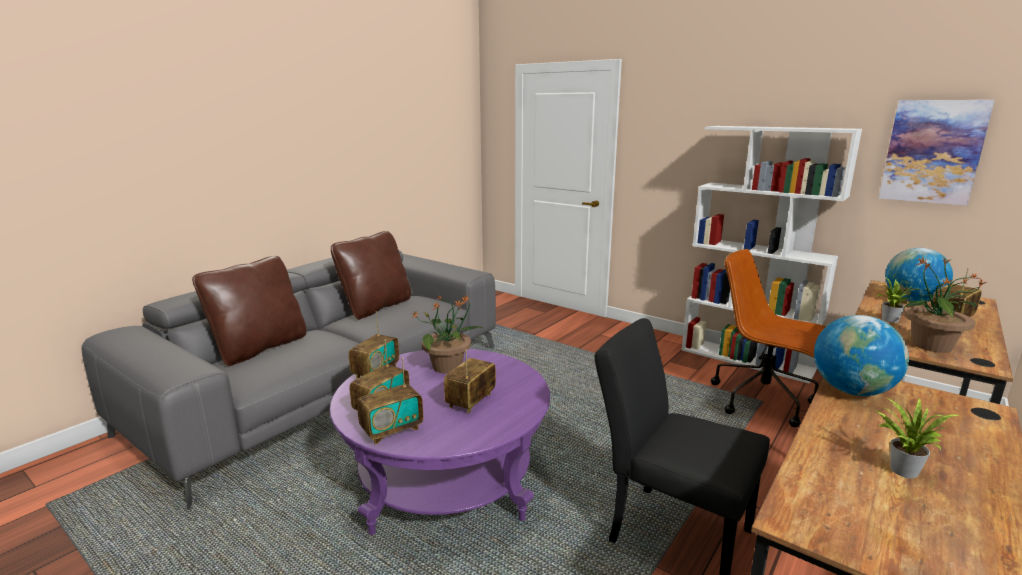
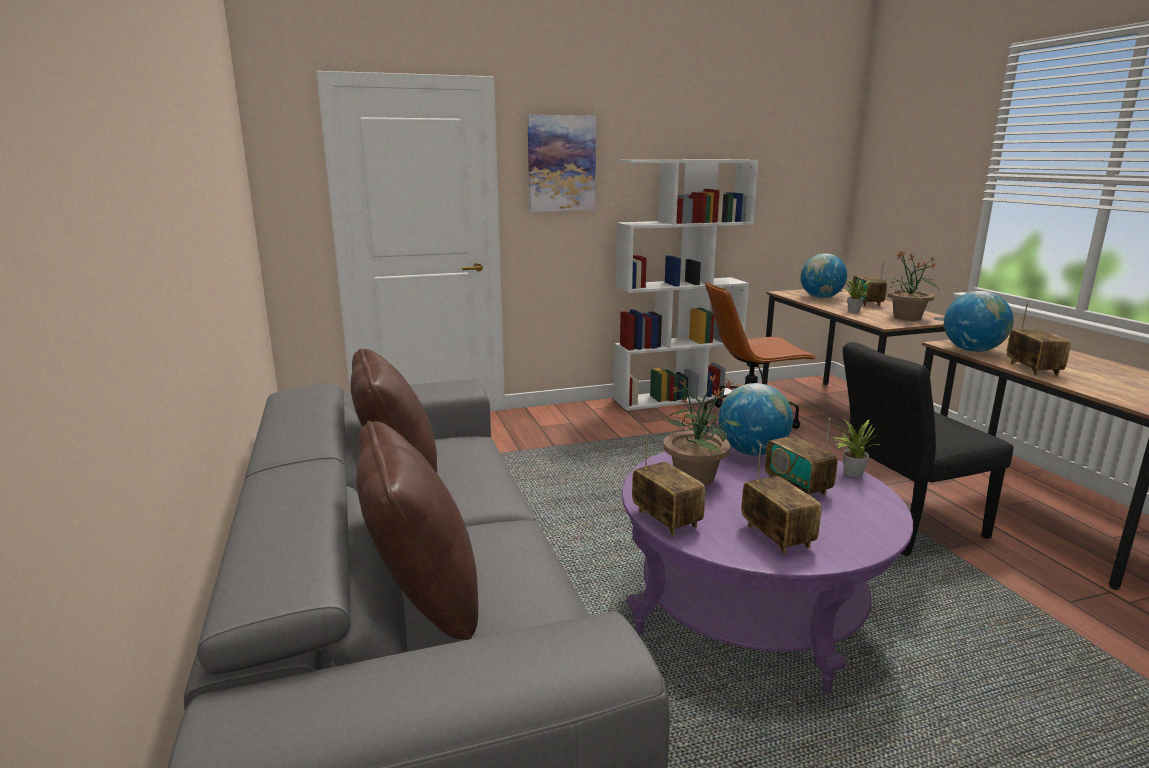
camera: 55 degrees left, 0 degrees up
radio [357,357,423,444] -> radio moved to [1007,301,1071,376]
potted plant [876,398,959,479] -> potted plant moved to [832,418,879,477]
picture [879,100,995,206] -> picture moved to [527,115,596,212]
none -> globe [718,383,793,456]

